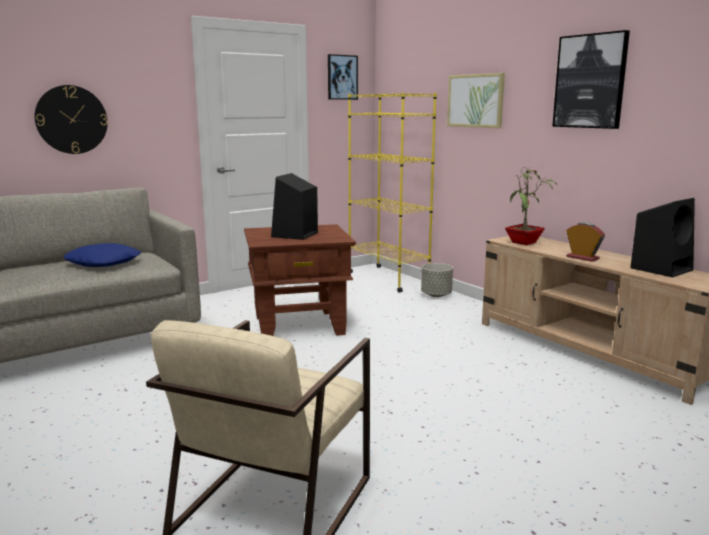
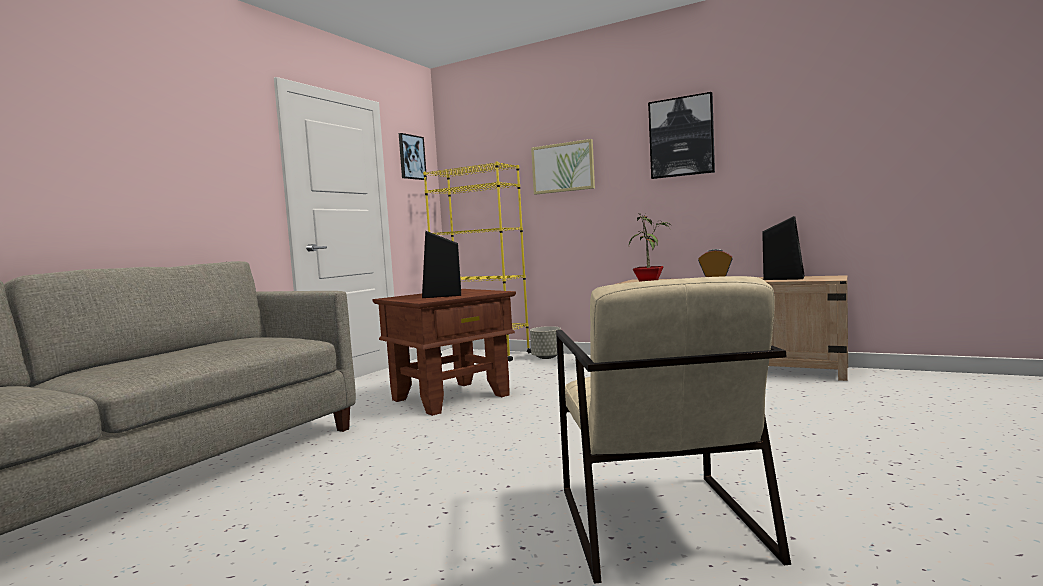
camera: 25 degrees left, 10 degrees down
wall clock [35,85,108,154] -> none
blue pillow [63,243,141,267] -> none

